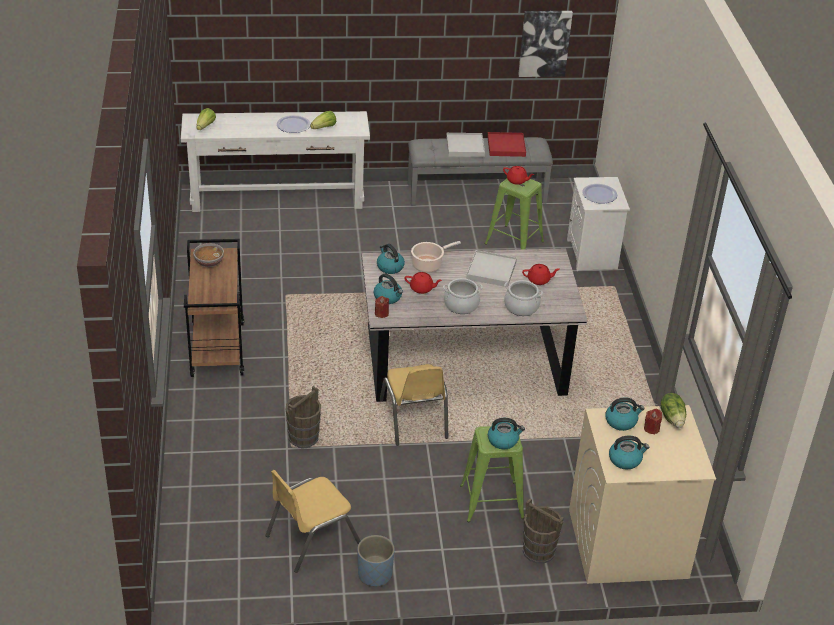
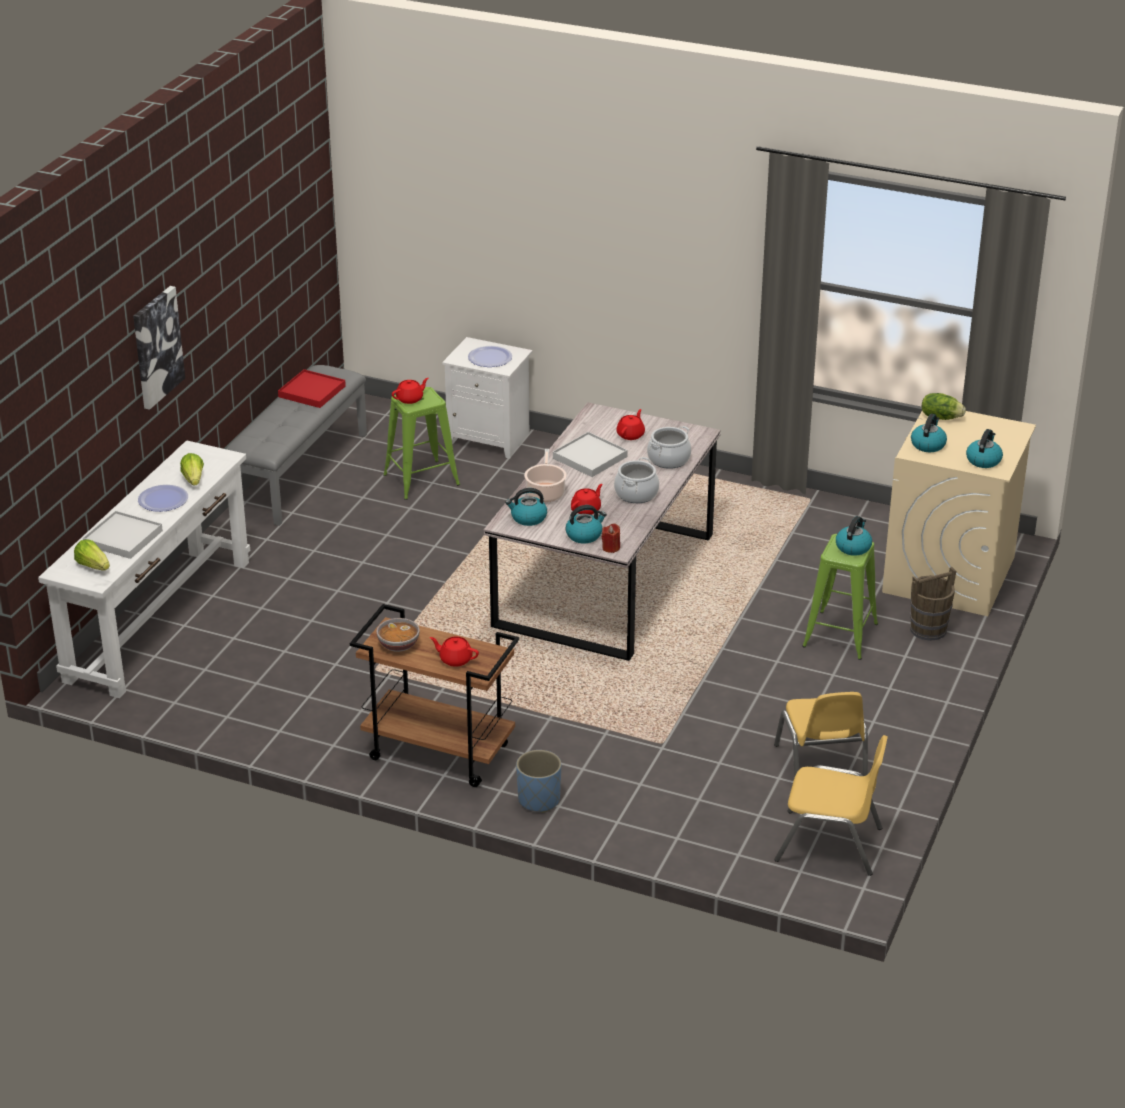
camera: 60 degrees left, 5 degrees down
brown bucket [286,386,321,449] -> none
blue planter [357,535,395,586] -> blue planter moved to [516,750,561,813]
yellow chair [380,364,448,446] -> yellow chair moved to [774,735,888,876]
white tray [446,133,485,157] -> white tray moved to [83,511,163,559]
picture [518,11,573,77] -> picture moved to [133,286,185,410]
red candle [644,409,662,435] -> none
none -> red teapot [430,637,479,667]

